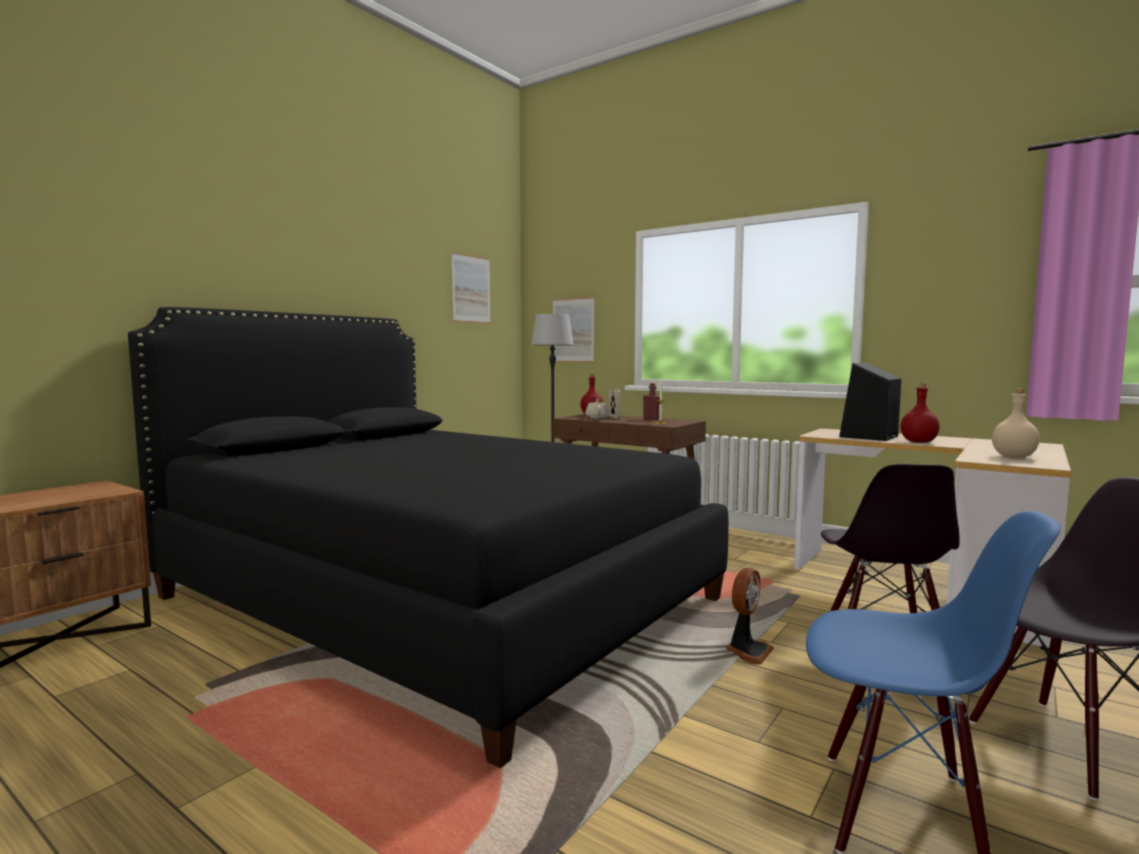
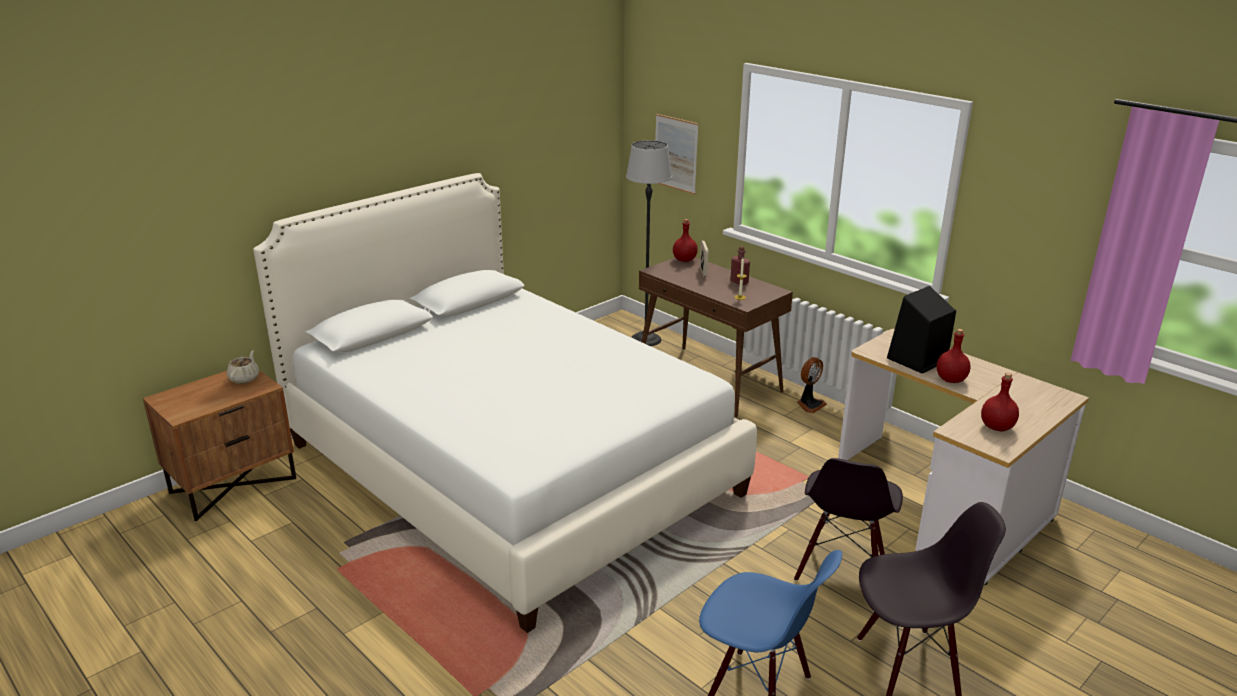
camera: 10 degrees right, 20 degrees up
black bed [128,307,729,768] -> white bed [253,173,757,633]
picture [451,252,491,324] -> none
beige teapot [585,399,610,419] -> beige teapot moved to [227,350,259,384]
fan [726,568,774,664] -> fan moved to [797,357,827,413]
beige bottle [992,388,1040,458] -> red bottle [981,373,1019,432]

